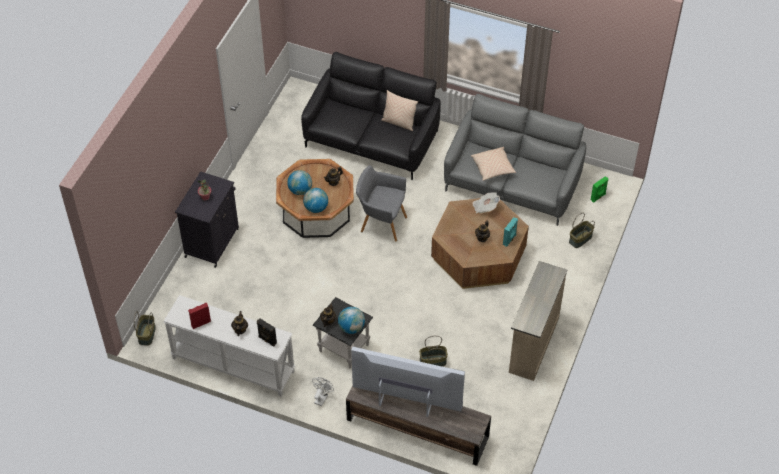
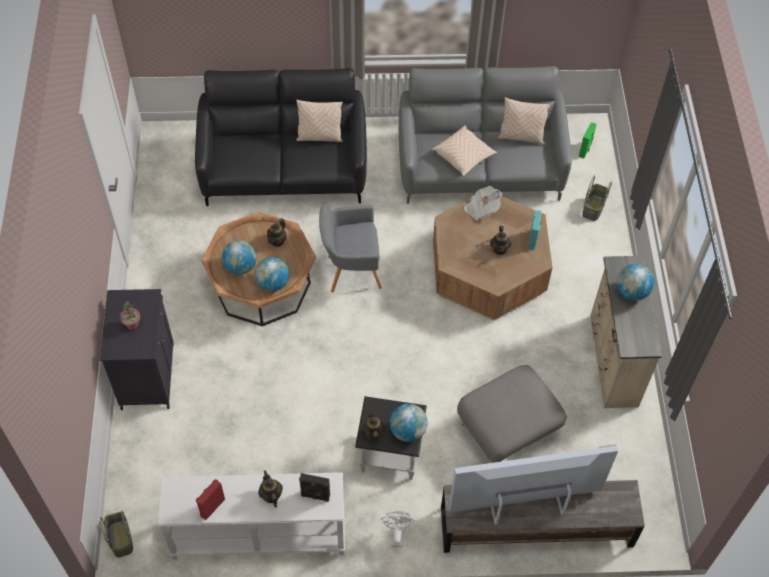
camera: 25 degrees left, 5 degrees up
basket [419,336,448,366] -> grey ottoman [457,365,567,463]
none -> beige pillow [498,97,551,144]
none -> globe [617,264,654,301]

